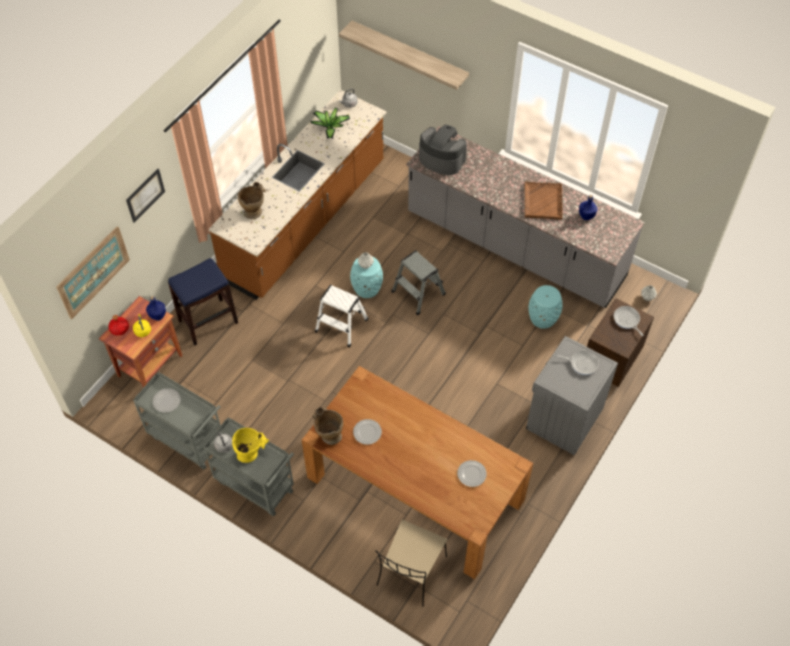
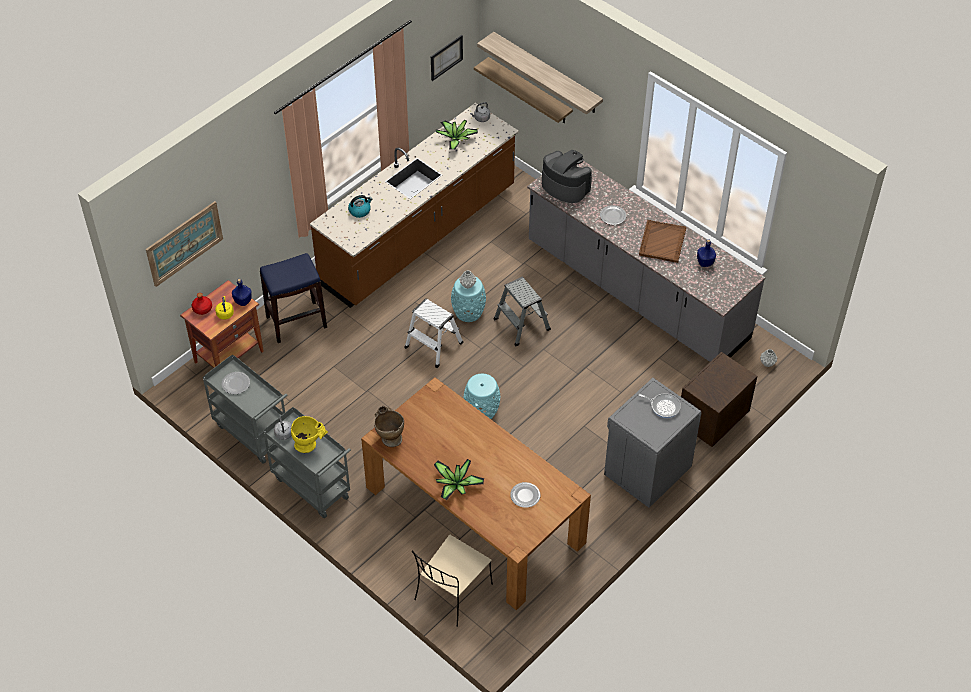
camera: 10 degrees right, 5 degrees down
picture [126,169,165,222] -> picture moved to [431,35,463,81]
beige vase [238,182,266,219] -> kettle [348,195,372,218]
plate [353,419,382,445] -> plate moved to [600,206,626,225]
turquoise stool [529,285,563,329] -> turquoise stool moved to [464,374,500,419]
frying pan [614,306,644,336] -> none
none -> potted plant [434,459,484,500]
none -> shelf [474,57,573,124]

